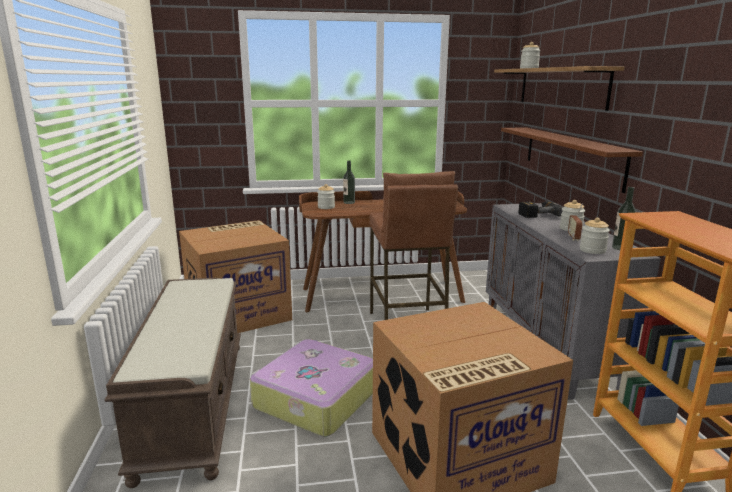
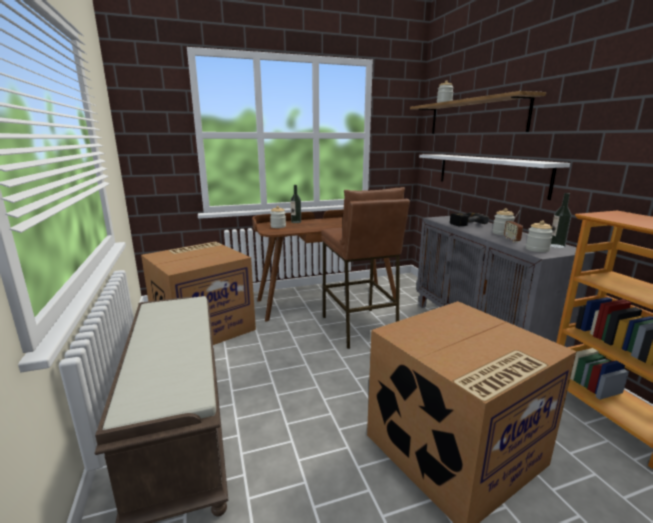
camera: 10 degrees left, 0 degrees up
suitcase [250,339,373,437] -> none
brown shelf [501,128,643,193] -> white shelf [419,154,570,200]

